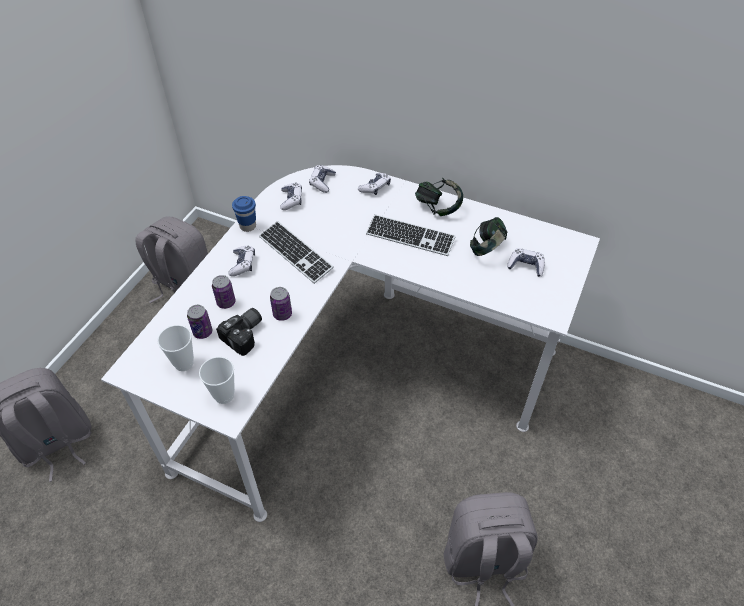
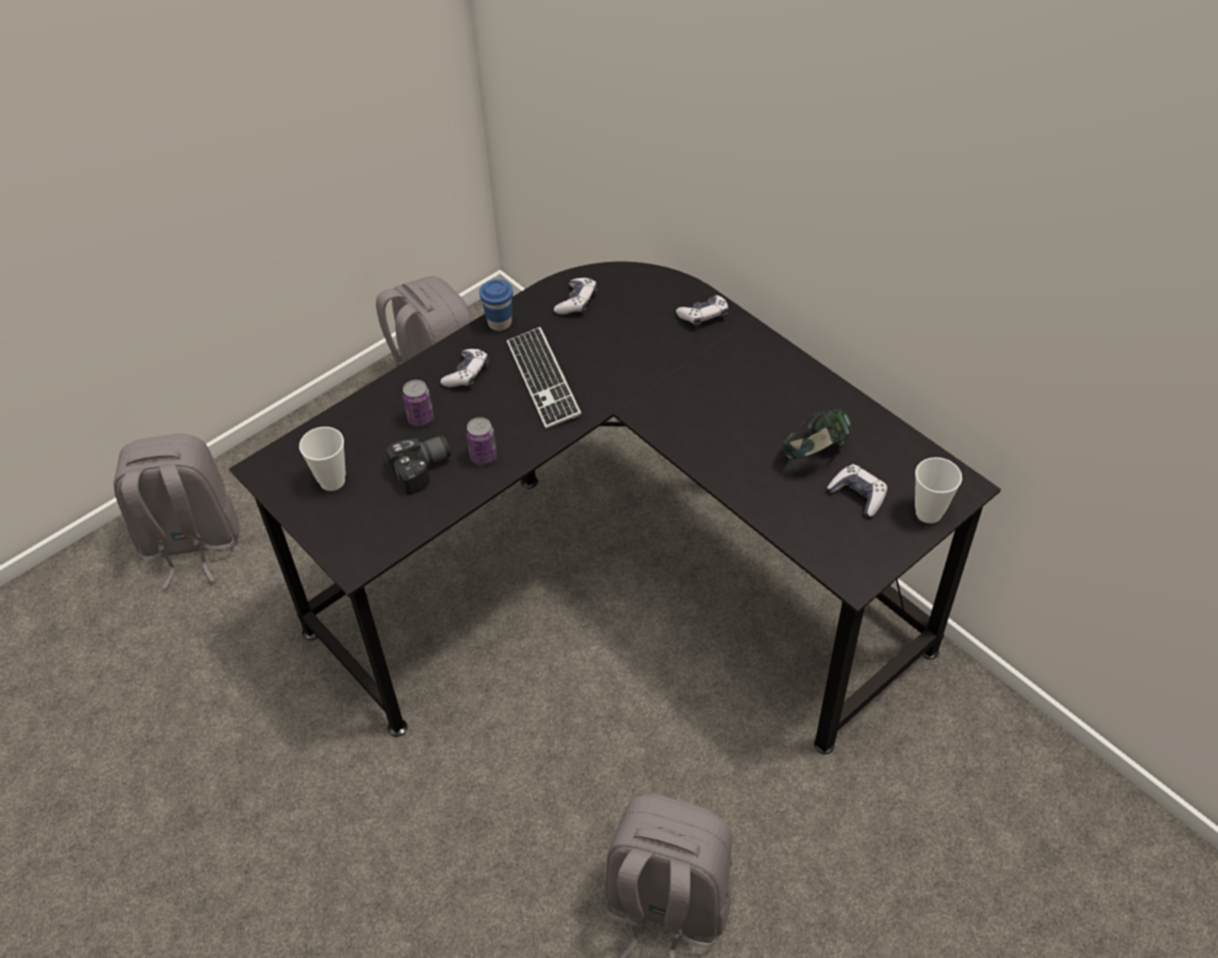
camera: 25 degrees right, 0 degrees up
white desk [101,165,600,522] -> black desk [229,262,1001,754]
can [187,305,212,339] -> none
cup [199,357,235,404] -> cup moved to [915,457,962,523]
game controller [309,165,336,193] -> none
keyboard [366,214,456,256] -> none
headphones [415,178,463,216] -> none

